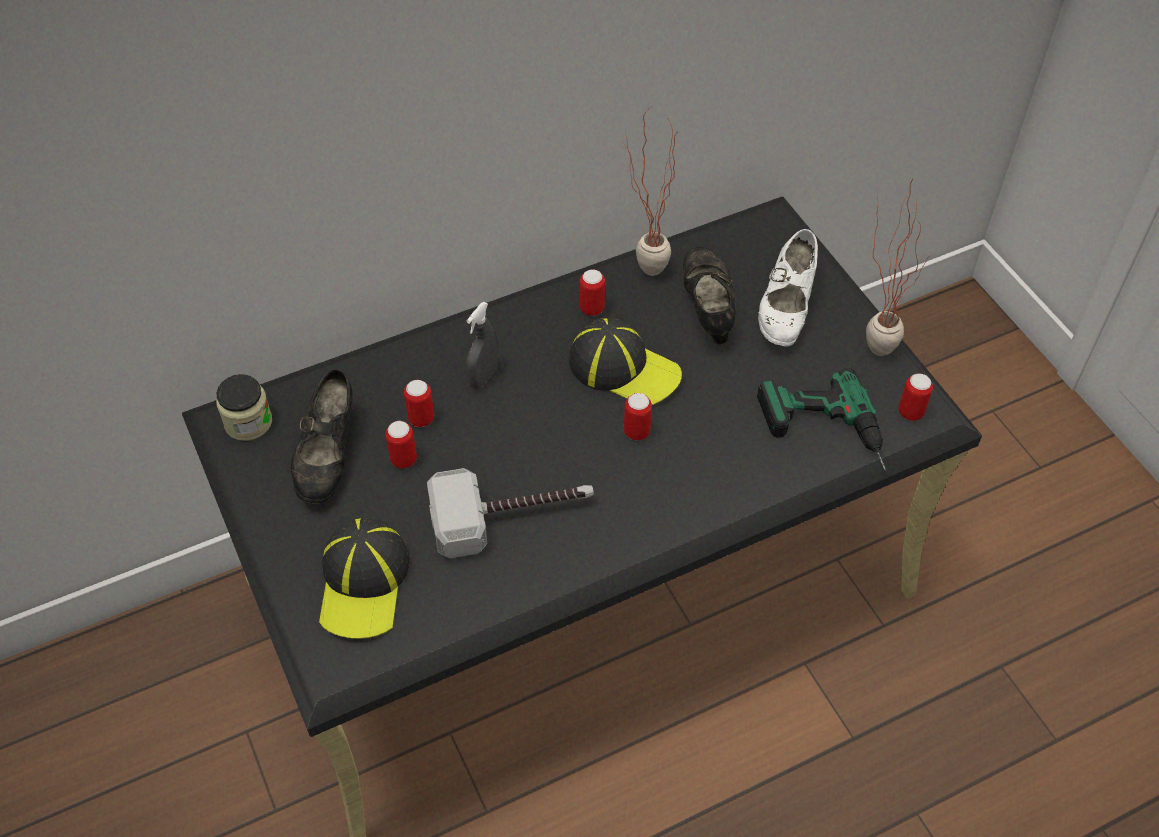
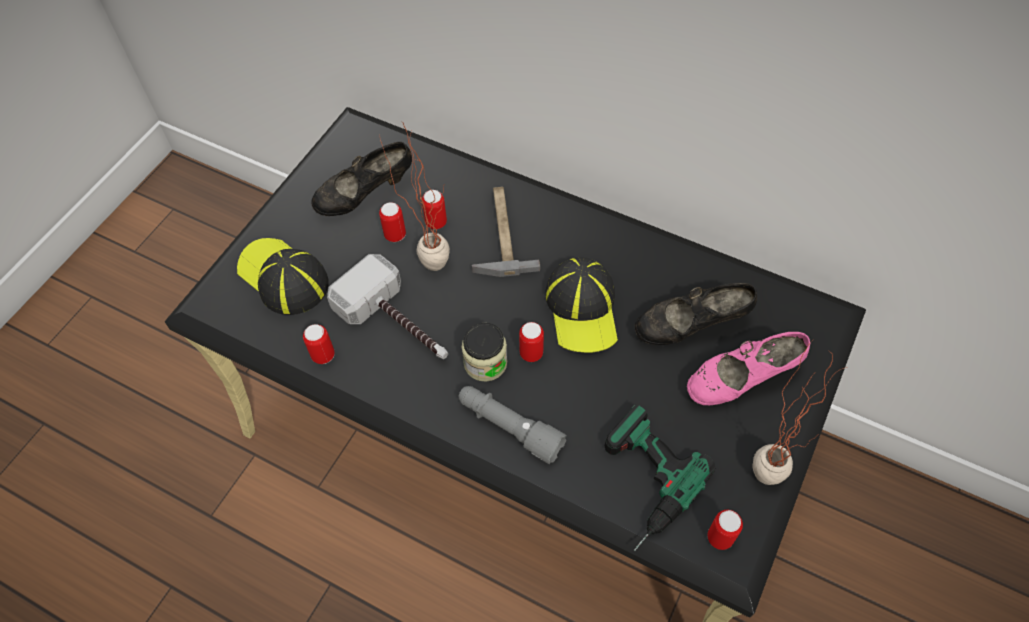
camera: 55 degrees right, 5 degrees up
jar [216,374,272,441] -> jar moved to [462,323,507,382]
cap [319,518,410,639] -> cap turned 75 degrees clockwise [237,238,329,315]
grey spray bottle [466,302,498,389] -> hammer [472,187,540,277]
can [580,269,605,316] -> can moved to [303,324,335,364]
potted plant [623,107,677,276] -> potted plant moved to [380,121,450,271]
black shoe [683,247,736,344] -> black shoe turned 150 degrees counterclockwise [635,283,757,345]
white shoe [758,229,818,347] -> pink shoe [687,332,810,405]
none -> grey flashlight [458,386,567,464]

